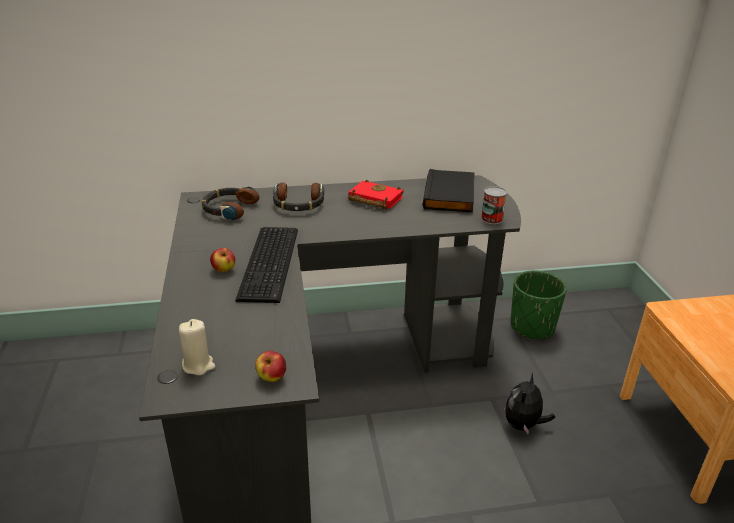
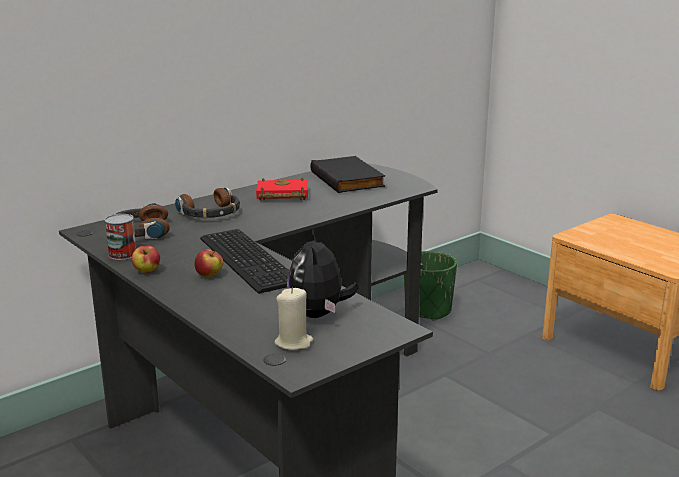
camera: 30 degrees left, 10 degrees down
apple [255,351,286,382] -> apple moved to [132,246,160,273]
can [481,186,507,224] -> can moved to [105,214,136,260]
plush toy [505,373,555,435] -> plush toy moved to [287,230,358,318]

